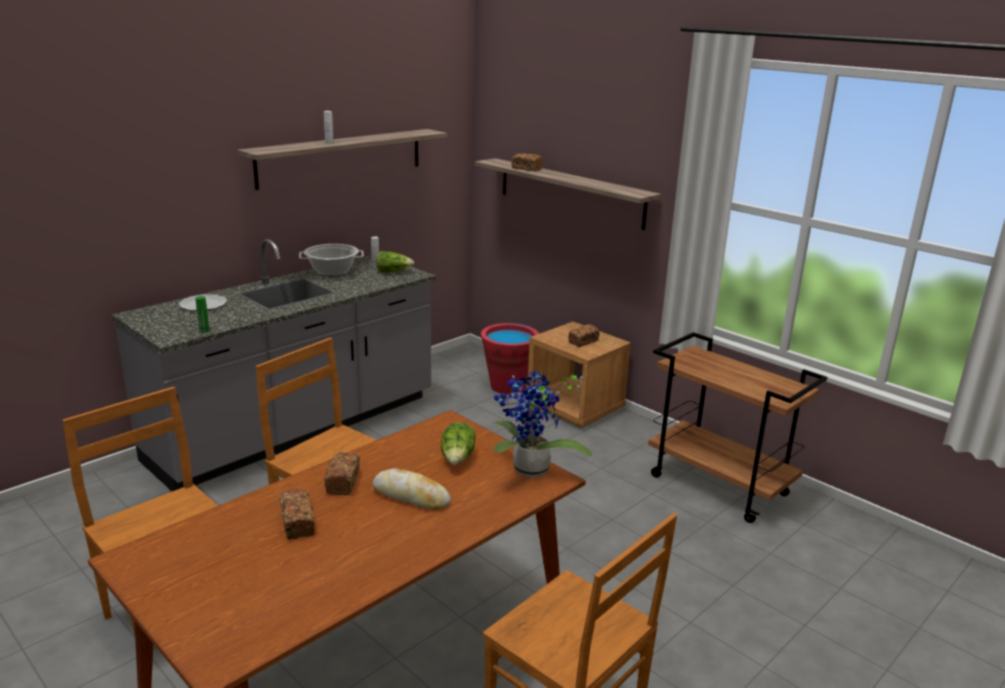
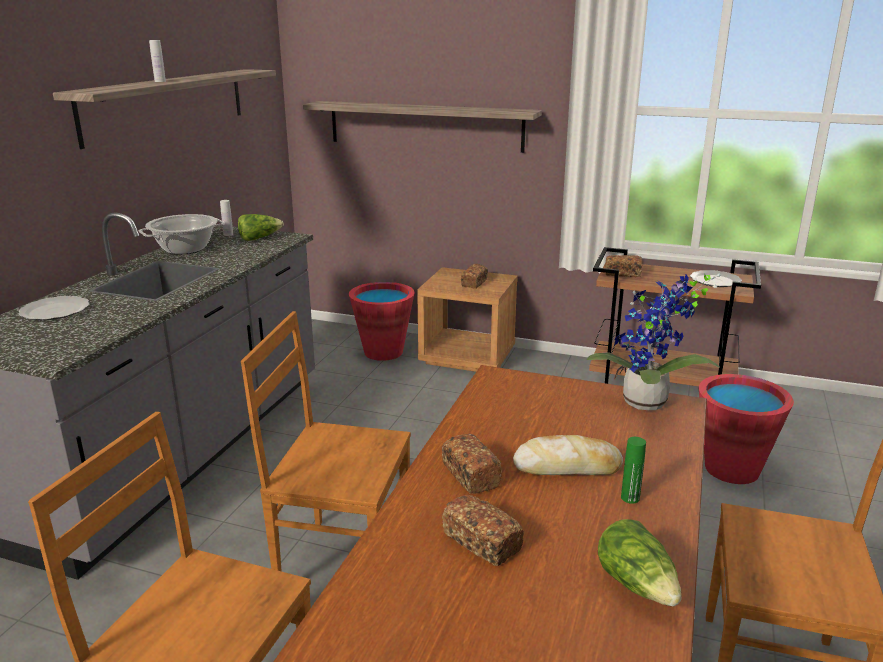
camera: 25 degrees left, 0 degrees up
green bottle [195,296,210,333] -> green bottle moved to [621,437,646,504]
lettuce [441,422,476,465] -> lettuce moved to [598,519,682,606]
bread [511,153,543,171] -> bread moved to [606,255,642,277]
none -> plate [690,270,742,287]
none -> red bucket [699,374,794,484]

